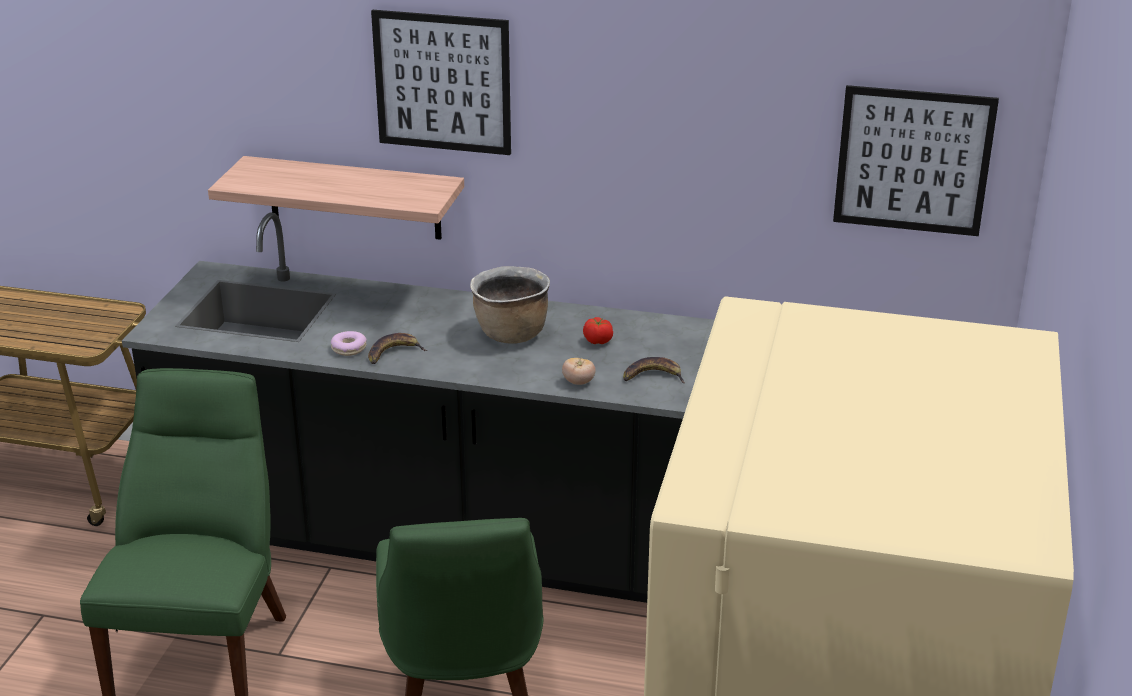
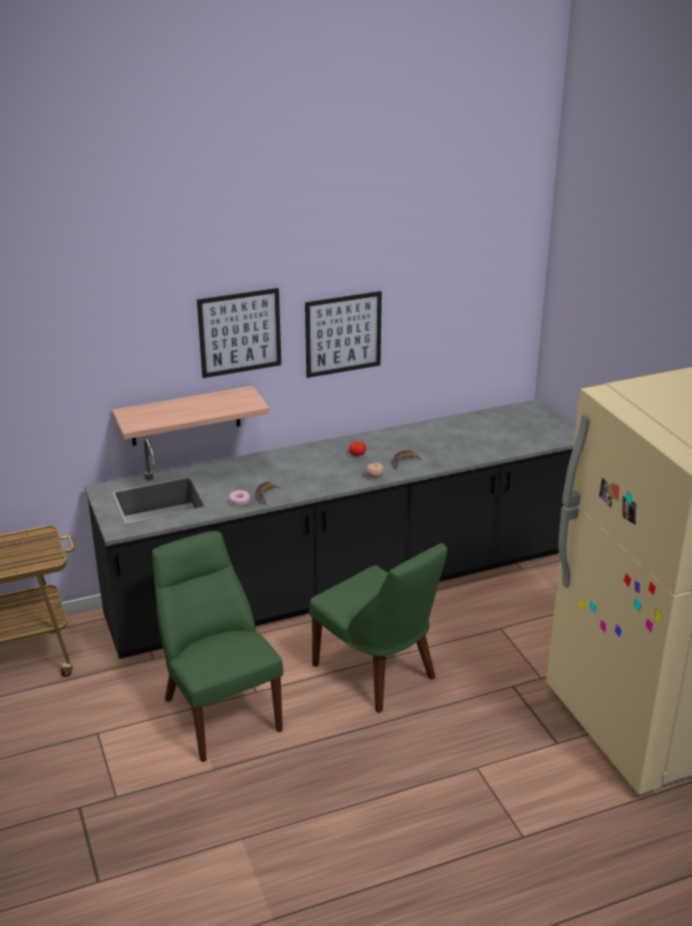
camera: 35 degrees left, 0 degrees up
brown cooking pot [470,266,550,344] -> none
picture [833,85,999,236] -> picture moved to [305,291,382,378]

